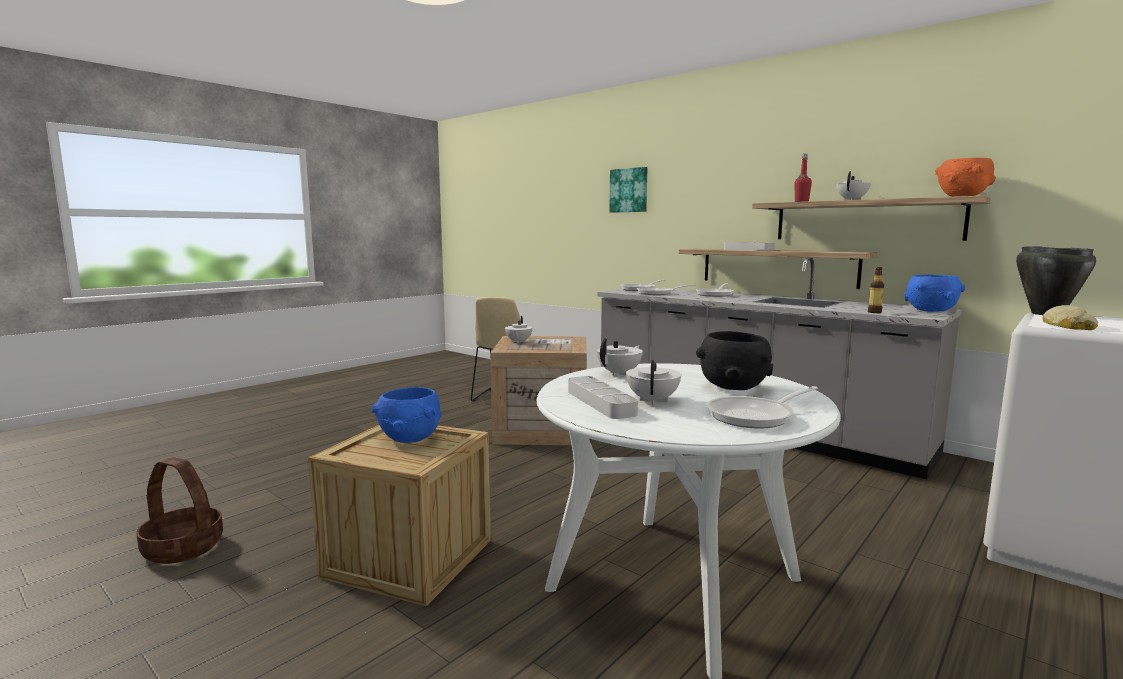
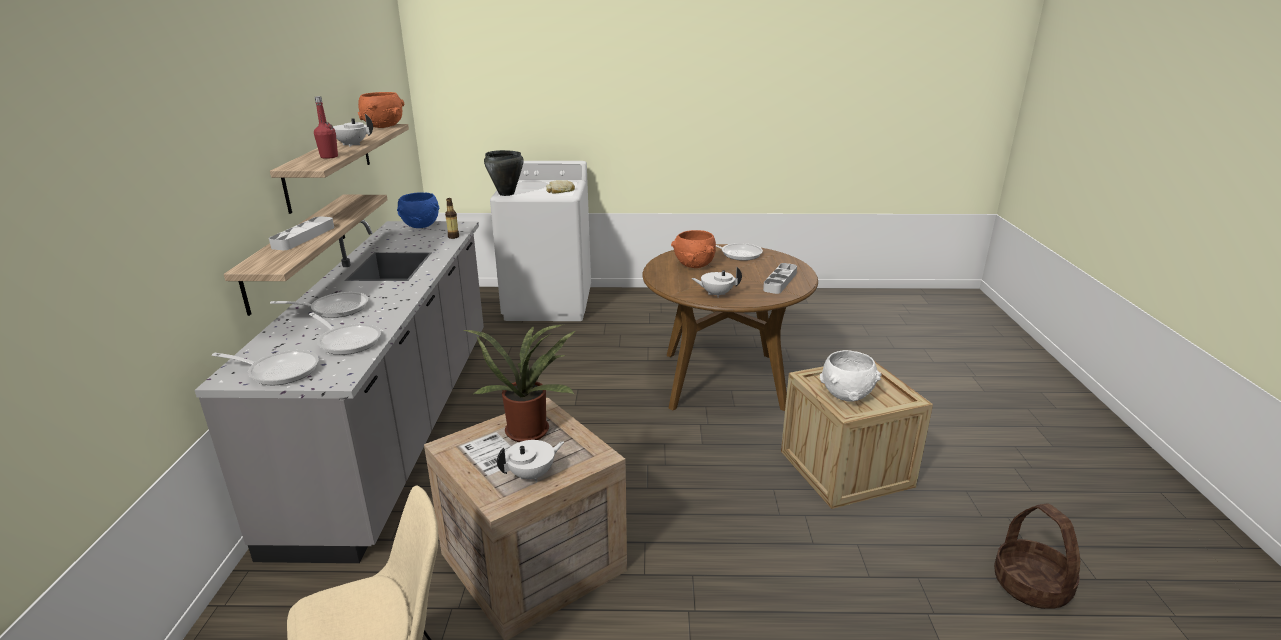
camera: 130 degrees left, 15 degrees up
blue bowl [371,387,441,443] -> white bowl [820,350,882,402]
white dining table [537,363,841,679] -> brown dining table [642,244,818,411]
picture [609,167,647,213] -> none
white teapot [626,360,681,405] -> none
black bowl [696,331,773,390] -> orange bowl [671,230,716,268]
none -> potted plant [463,325,575,442]

